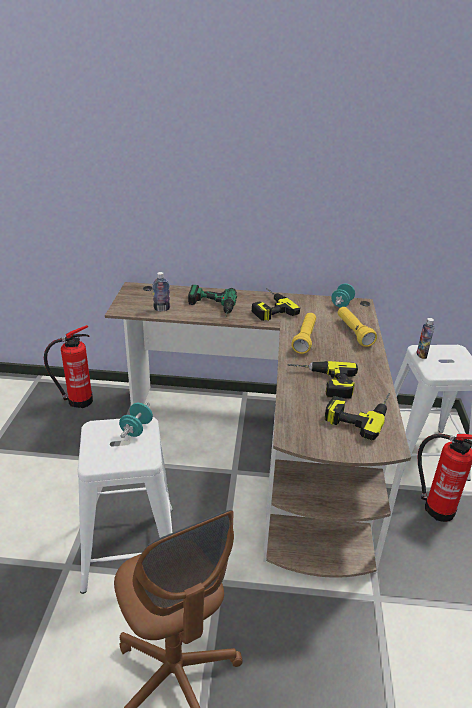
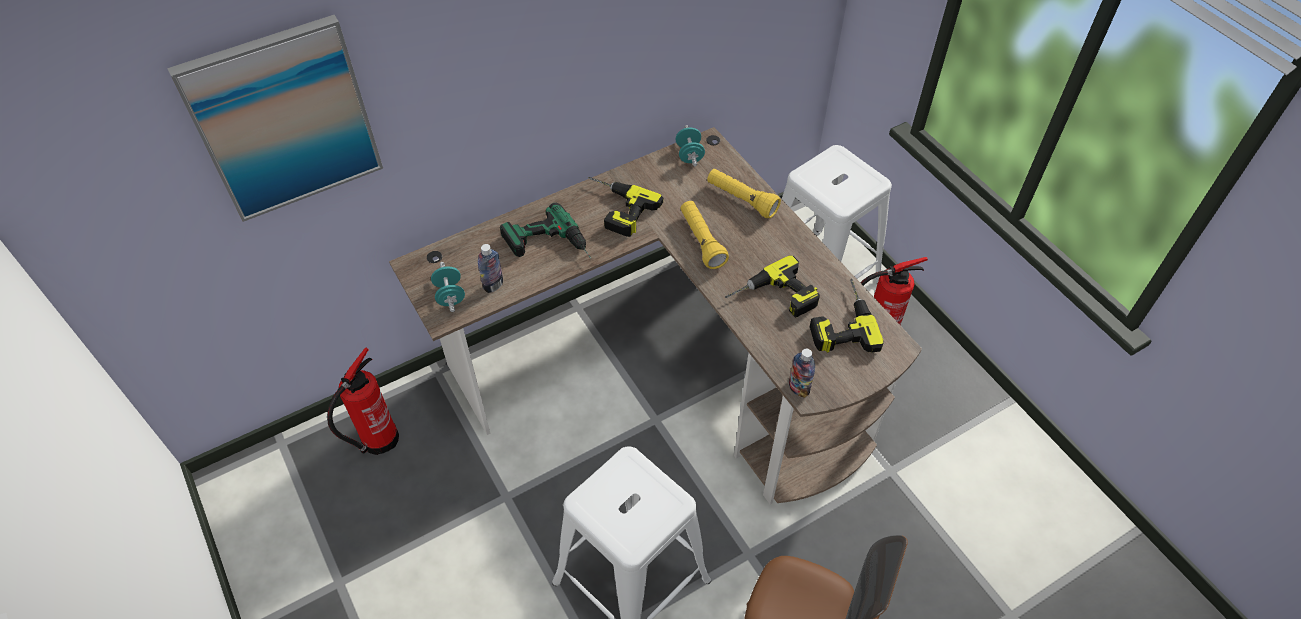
camera: 35 degrees left, 20 degrees up
turquoise dumbbell [119,402,153,438] -> turquoise dumbbell moved to [431,262,465,312]
bottle [416,318,434,359] -> bottle moved to [789,349,815,398]
none -> picture [167,15,383,222]

